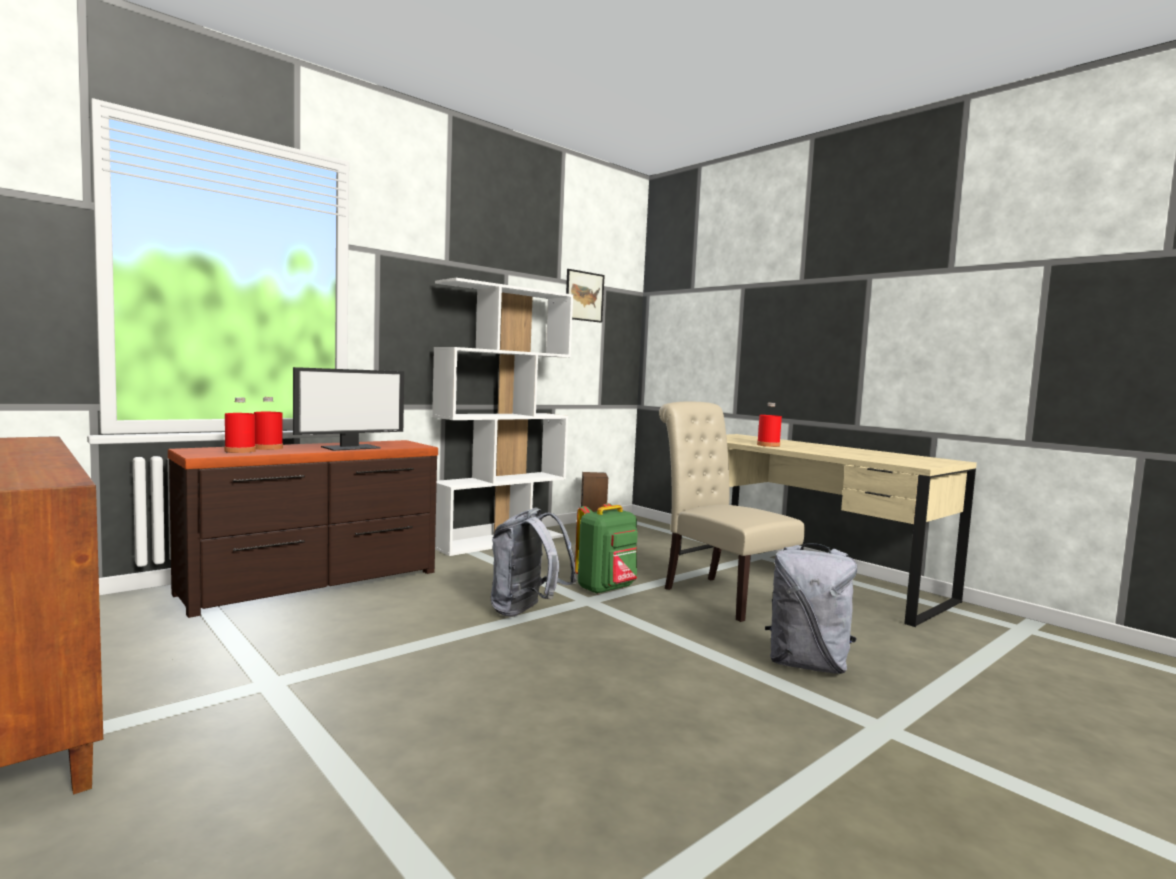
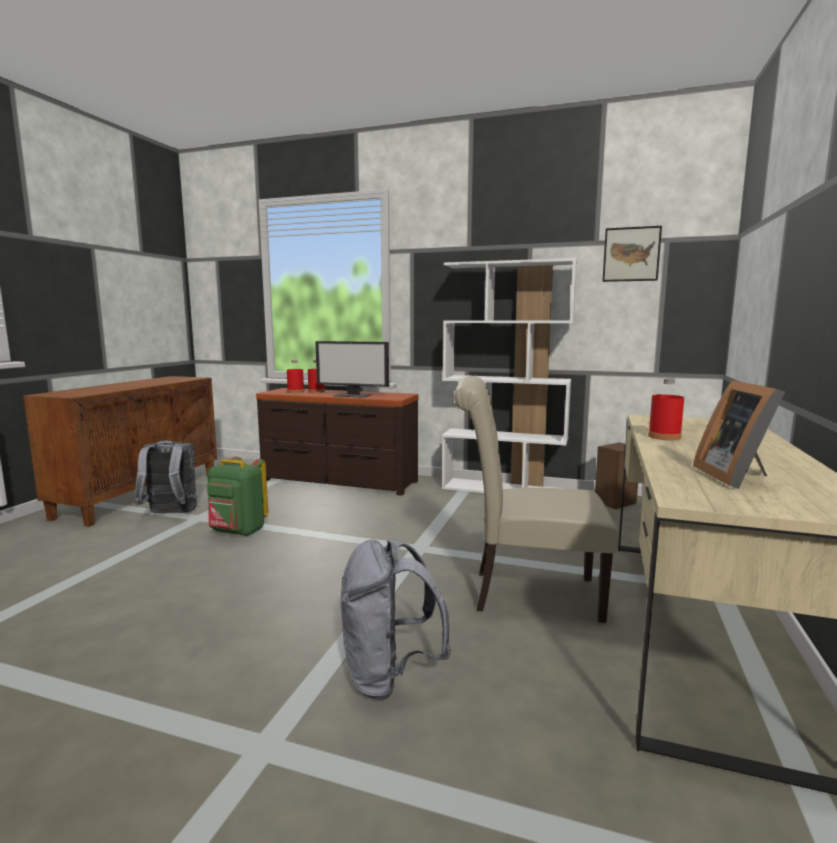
camera: 60 degrees right, 5 degrees up
grey backpack [491,508,577,617] -> grey backpack moved to [135,441,197,513]
green backpack [575,503,638,594] -> green backpack moved to [207,457,268,536]
beige chair [659,402,805,622] -> beige chair turned 105 degrees counterclockwise [454,376,618,623]
none -> picture frame [693,380,785,489]

